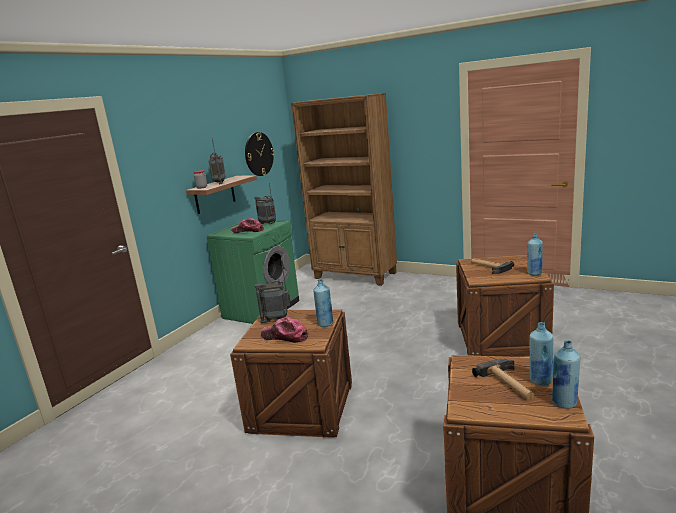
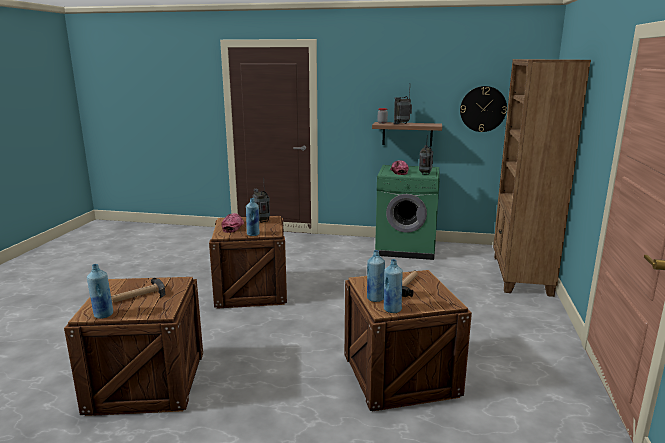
camera: 70 degrees right, 0 degrees up
blue bottle [529,322,553,386] -> blue bottle moved to [367,250,385,302]

